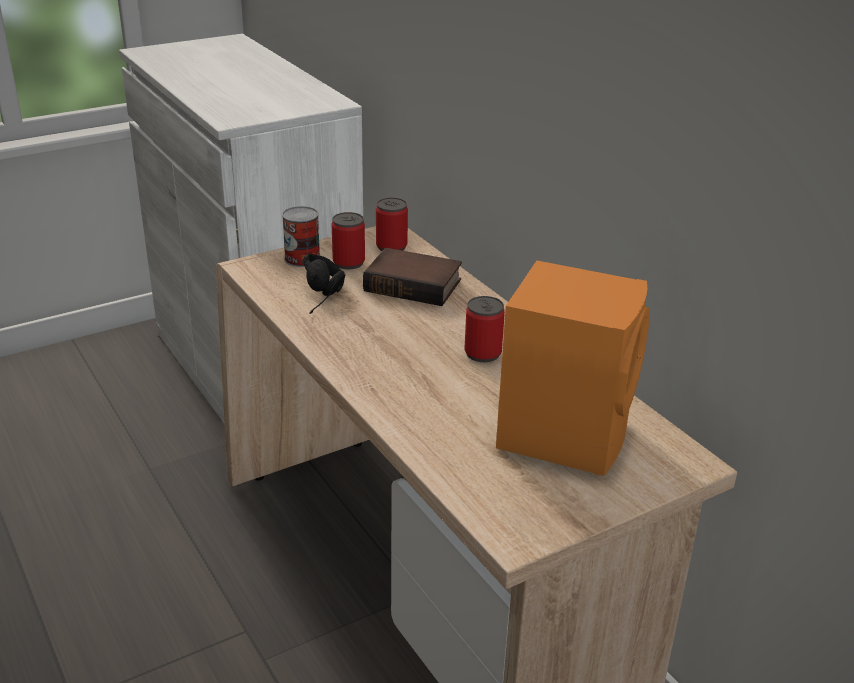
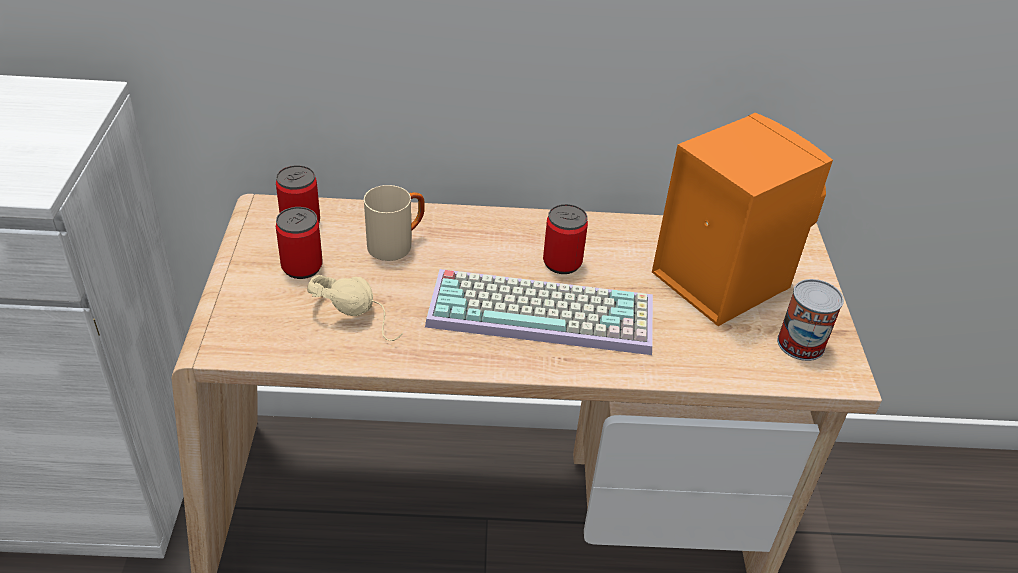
camera: 60 degrees left, 10 degrees up
can [282,206,320,267] -> can moved to [777,279,844,361]
black headphones [302,254,345,314] -> beige headphones [307,275,403,341]
book [363,248,462,306] -> beige mug [364,185,425,261]
none -> keyboard [425,269,653,355]

